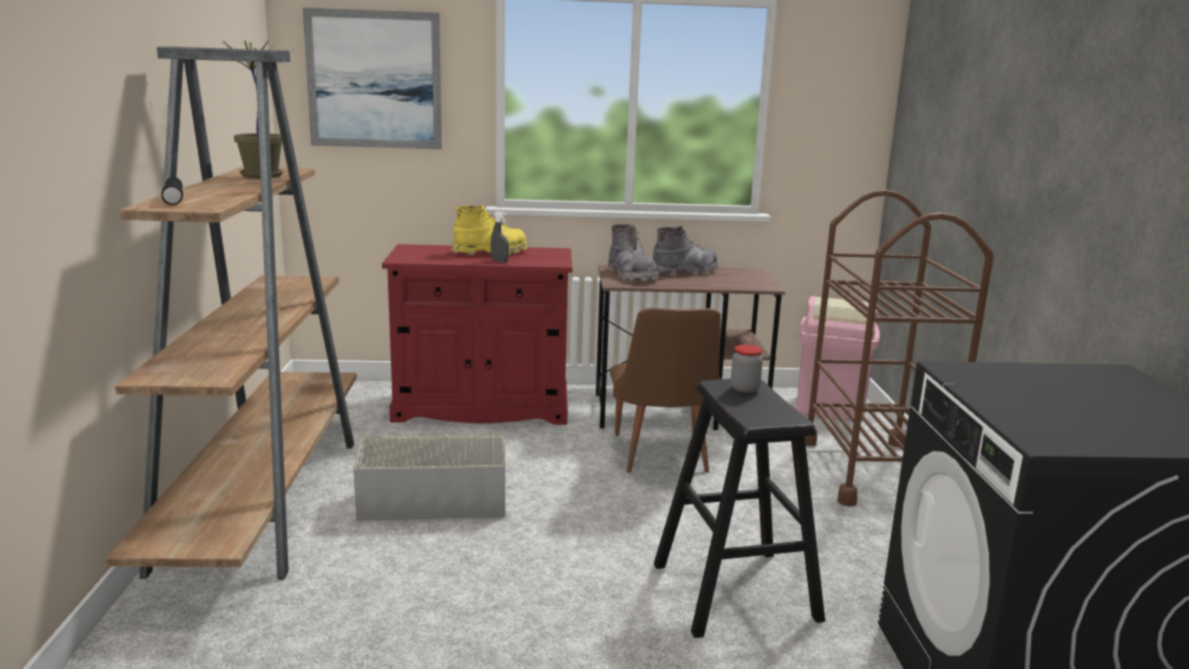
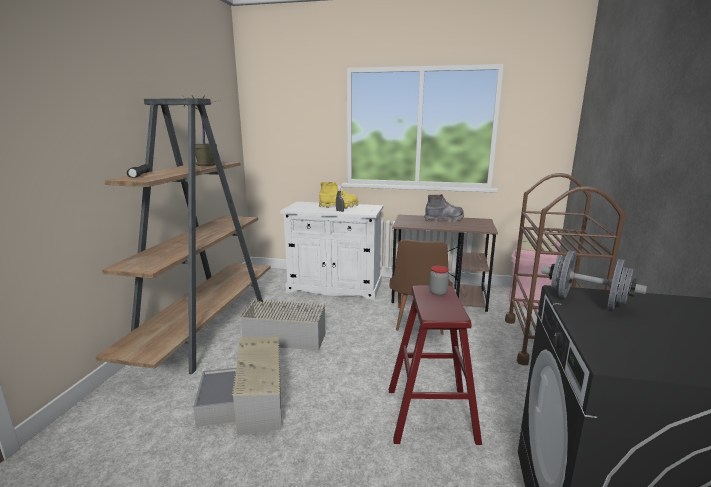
camera: 15 degrees right, 0 degrees up
picture [303,8,442,149] -> none
red cabinet [382,244,572,425] -> white cabinet [280,202,383,300]
grey boot [608,224,658,281] -> none
black stool [654,379,825,638] -> red stool [389,285,482,445]
none -> grey storage box [193,337,282,435]
none -> grey dumbbell [542,251,647,310]

